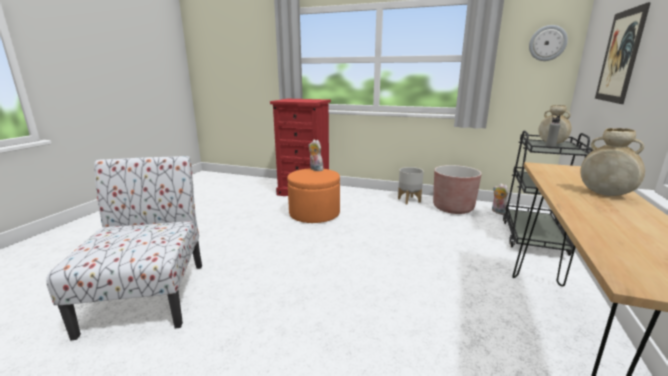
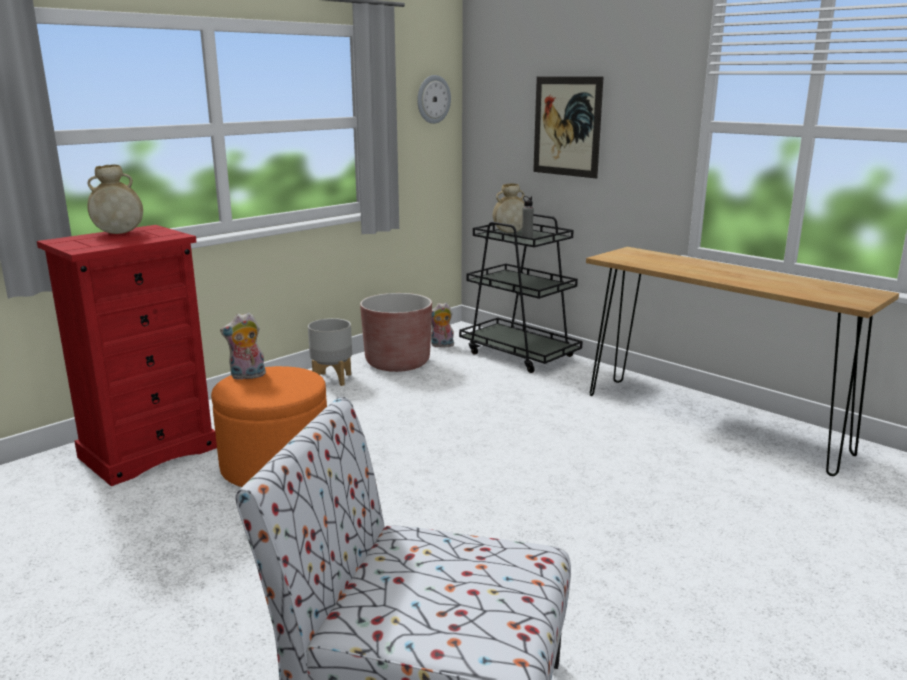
camera: 65 degrees left, 0 degrees up
beige vase [580,128,645,196] -> beige vase moved to [87,164,143,234]

